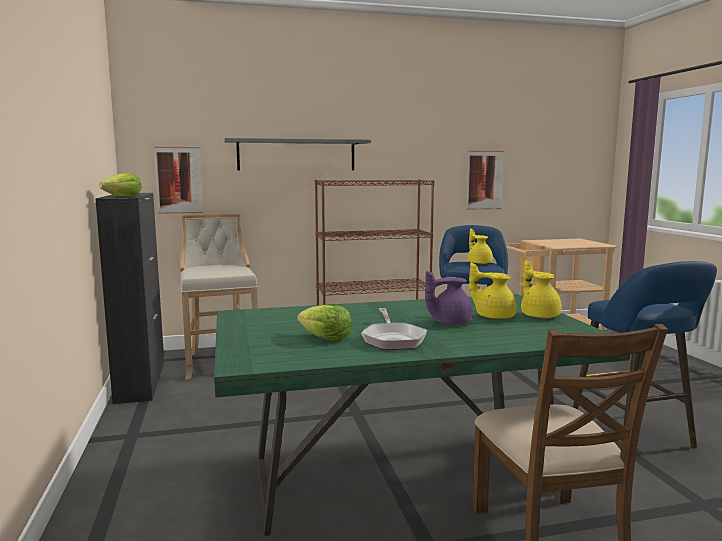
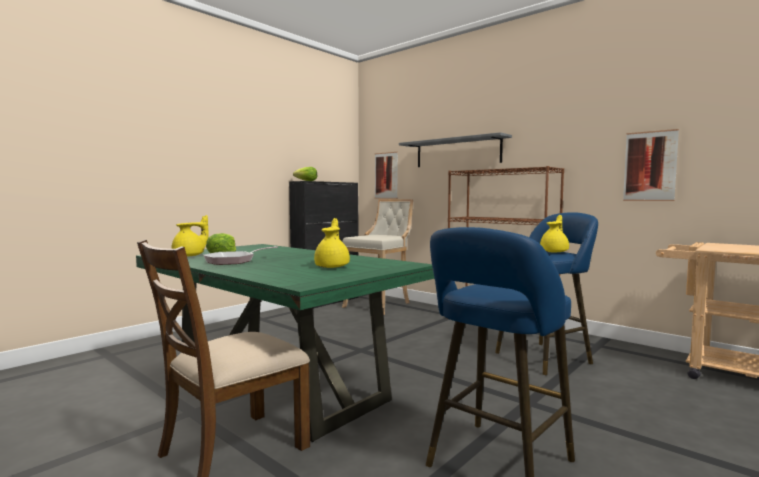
camera: 55 degrees right, 5 degrees down
purple teapot [425,271,473,325] -> none
yellow teapot [521,260,562,318] -> yellow teapot moved to [171,215,209,256]

